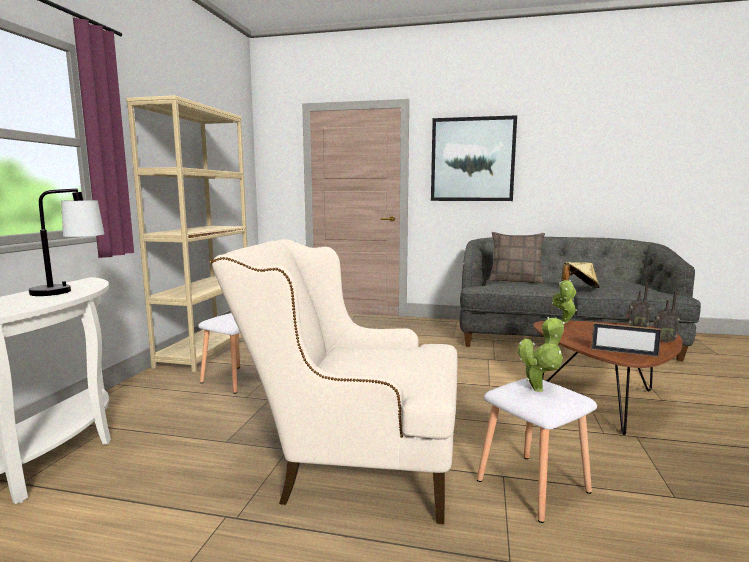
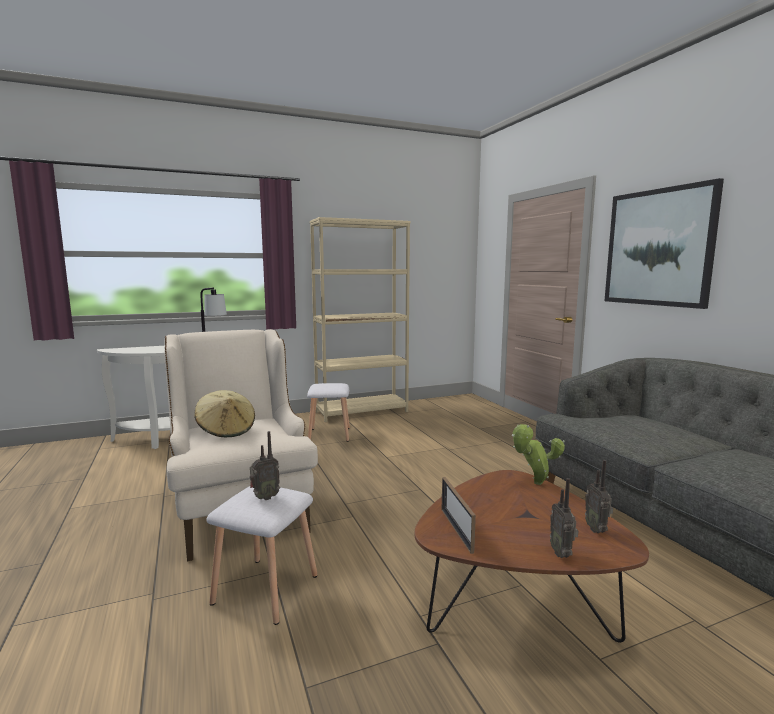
camera: 55 degrees right, 0 degrees up
pillow [489,232,545,283] -> none
potted plant [518,316,565,392] -> radio [250,431,280,500]
beige hat [562,262,600,288] -> beige hat moved to [194,390,255,437]

